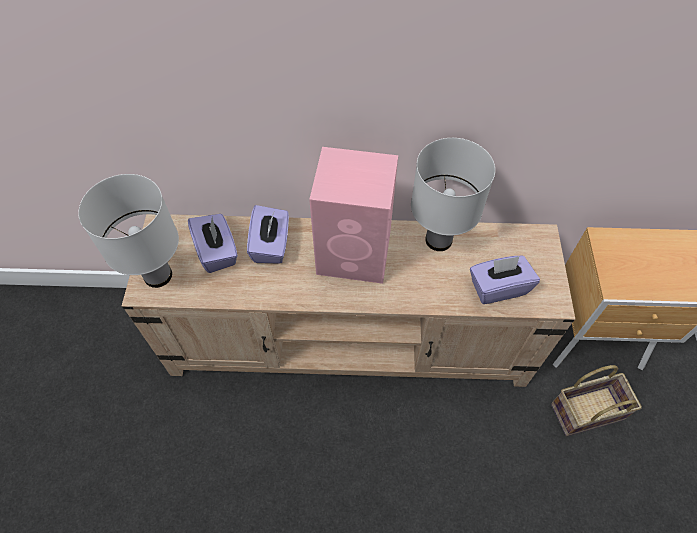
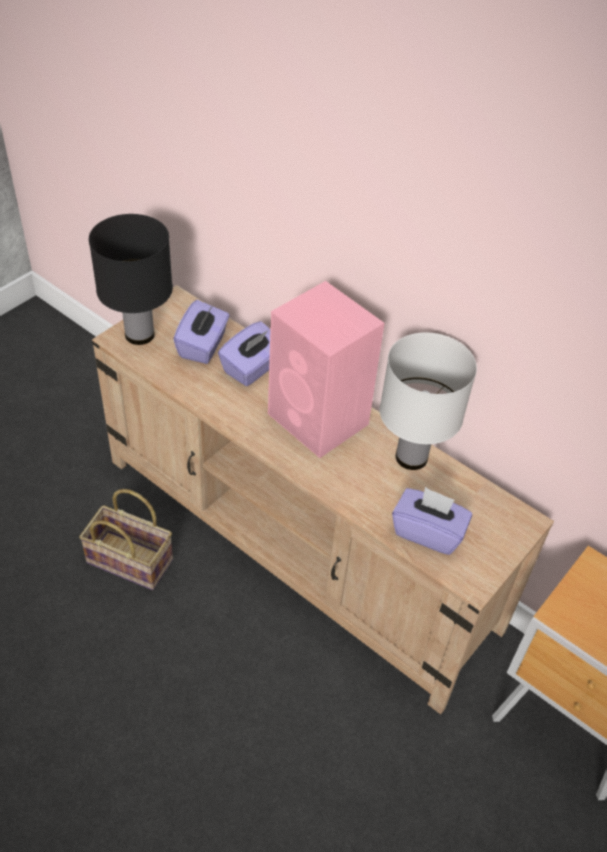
camera: 35 degrees right, 10 degrees down
white table lamp [78,174,179,288] -> black table lamp [89,214,173,345]
basket [551,365,642,436] -> basket moved to [79,489,173,590]

